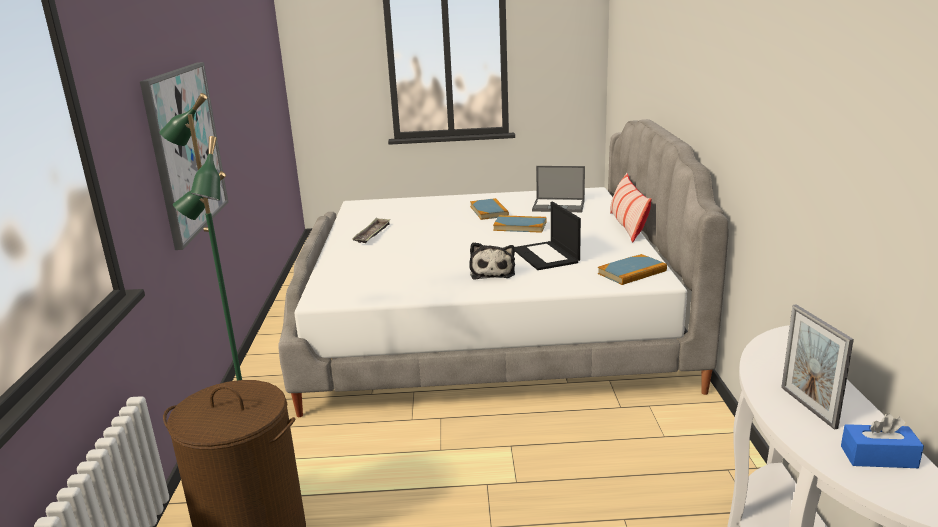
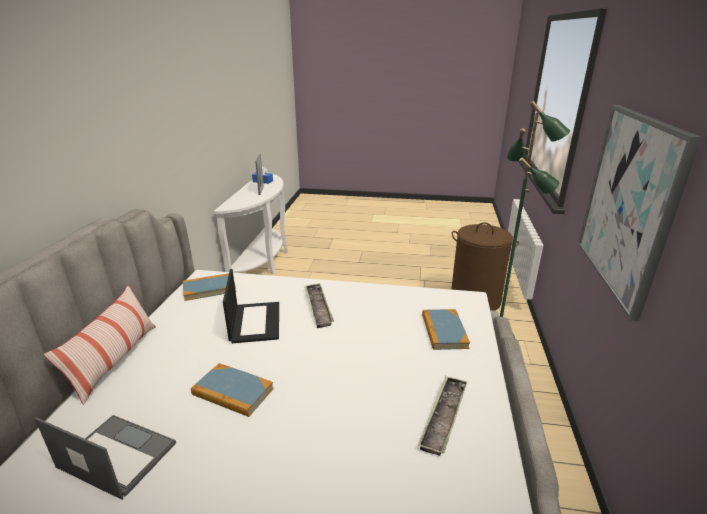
camera: 170 degrees left, 5 degrees up
plush toy [469,242,515,280] -> tray [304,283,334,328]
book [470,198,509,220] -> book moved to [422,309,470,350]

